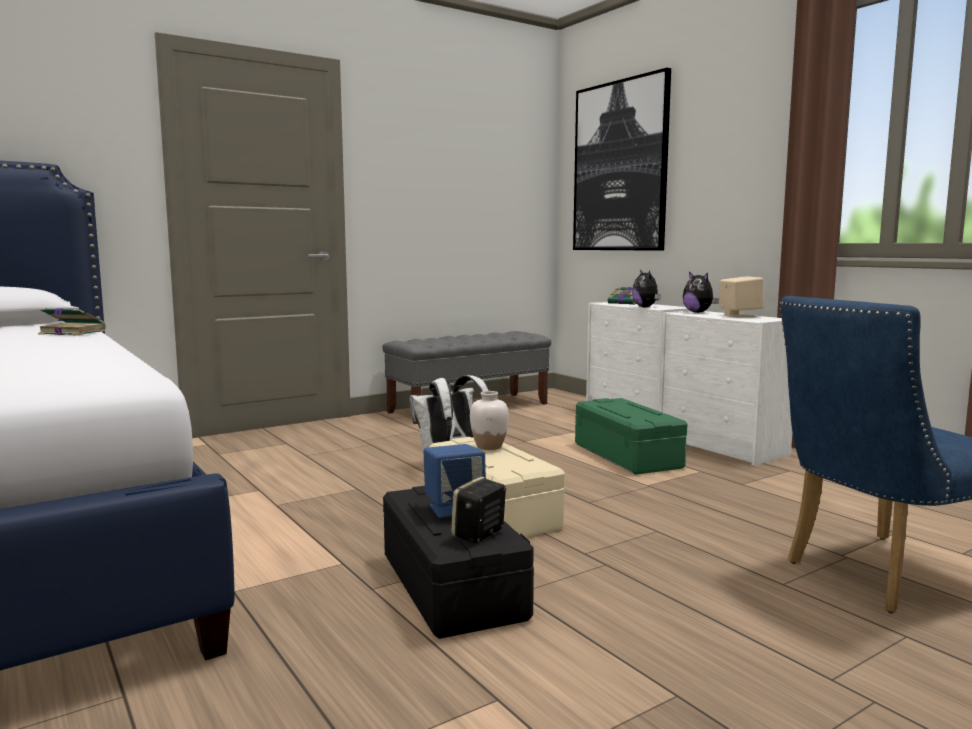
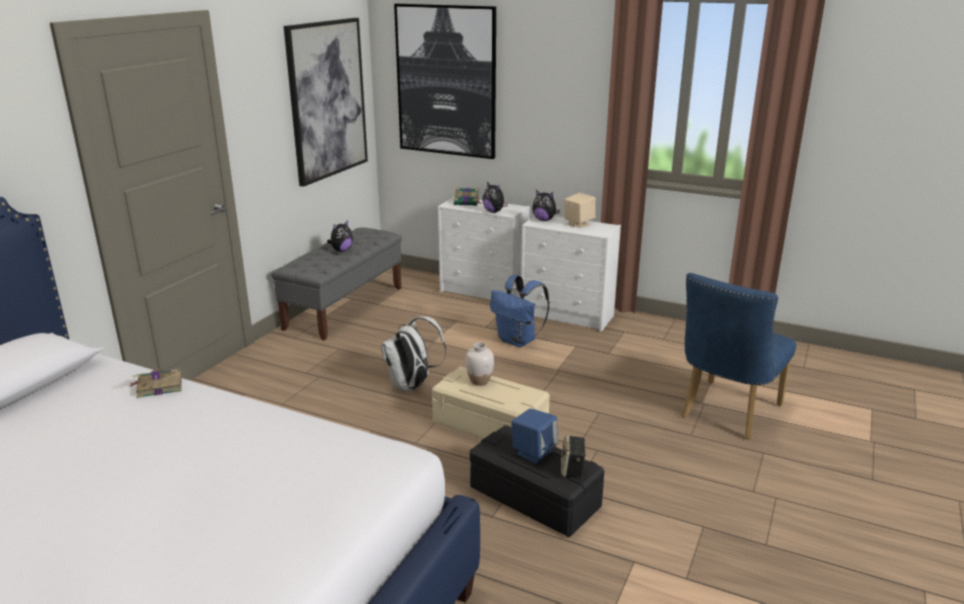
camera: 30 degrees left, 15 degrees up
green storage box [575,398,688,475] -> blue backpack [490,275,549,347]
none -> picture [284,18,368,187]
none -> plush toy [327,220,353,252]

